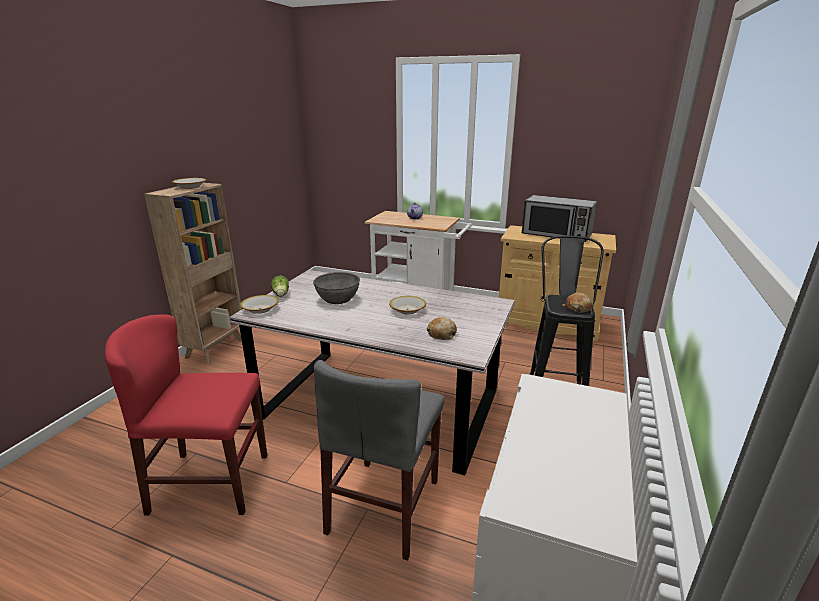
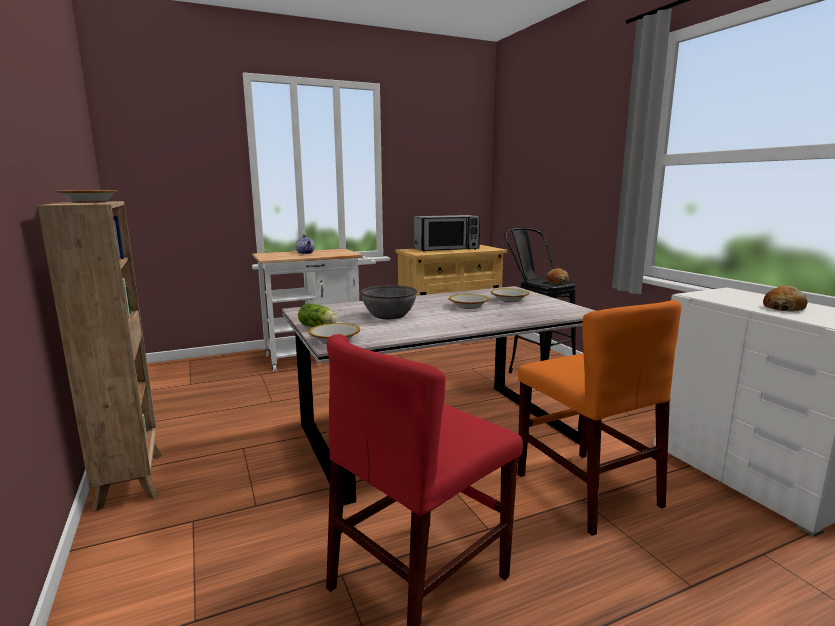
camera: 45 degrees left, 10 degrees down
grey chair [314,360,444,561] -> orange chair [518,300,681,536]
bread [427,317,457,340] -> bread moved to [763,286,808,312]
none -> bowl [491,288,529,302]

